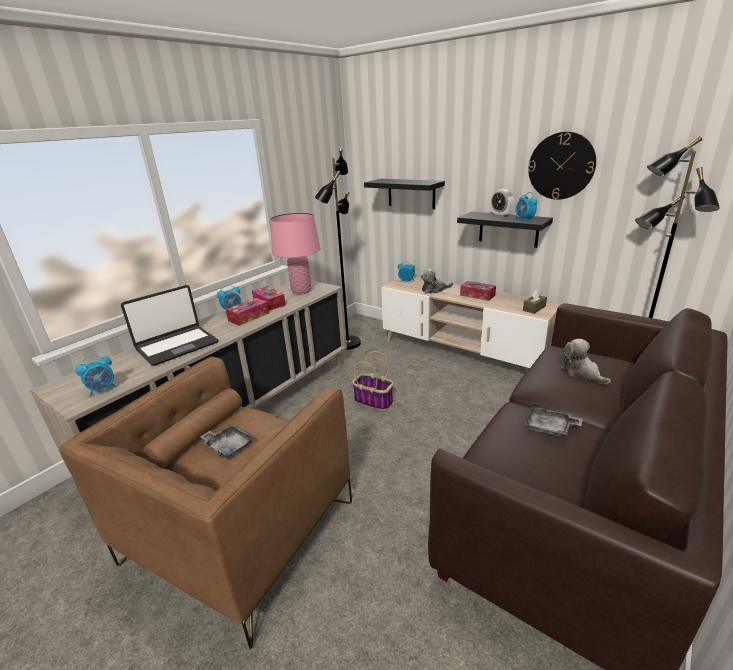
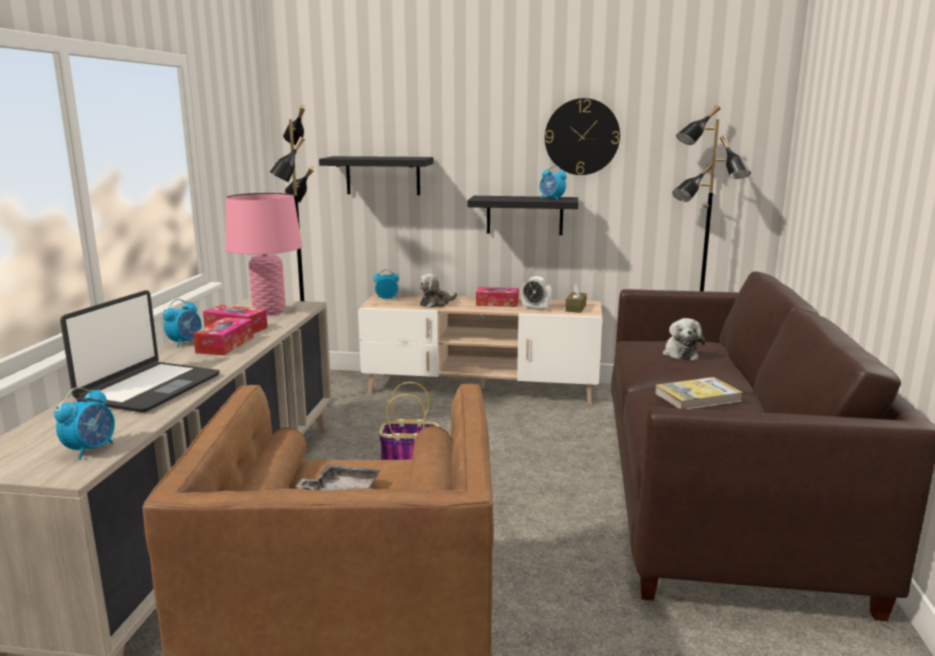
camera: 30 degrees left, 10 degrees down
alarm clock [491,189,514,217] -> alarm clock moved to [521,276,552,311]
grey tray [525,403,583,437] -> book [655,377,743,409]
plush toy [560,339,611,385] -> plush toy turned 120 degrees counterclockwise [663,318,705,360]

